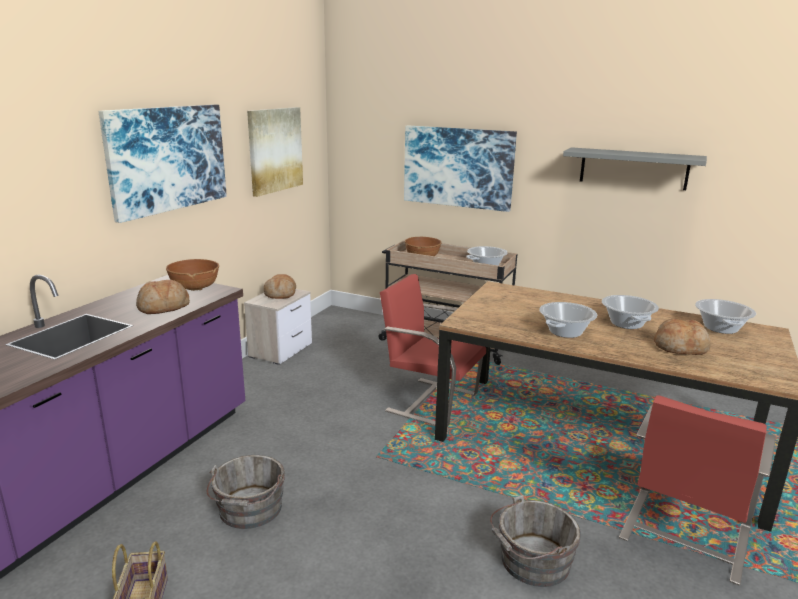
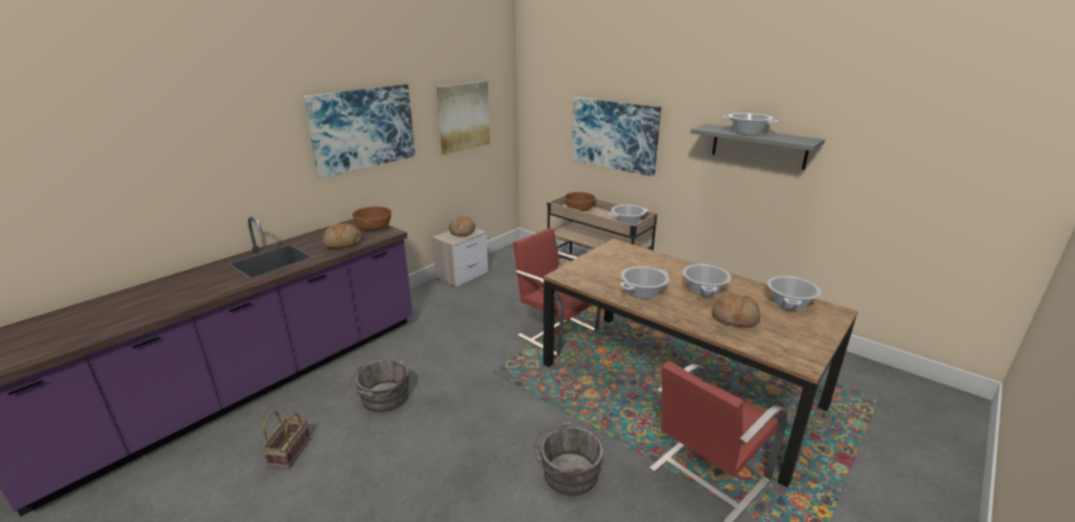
camera: 15 degrees right, 5 degrees up
none -> cooking pot [723,113,779,135]

